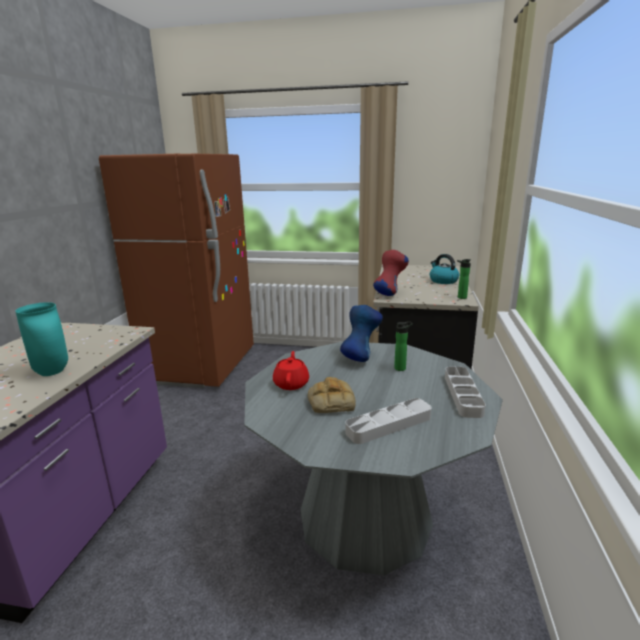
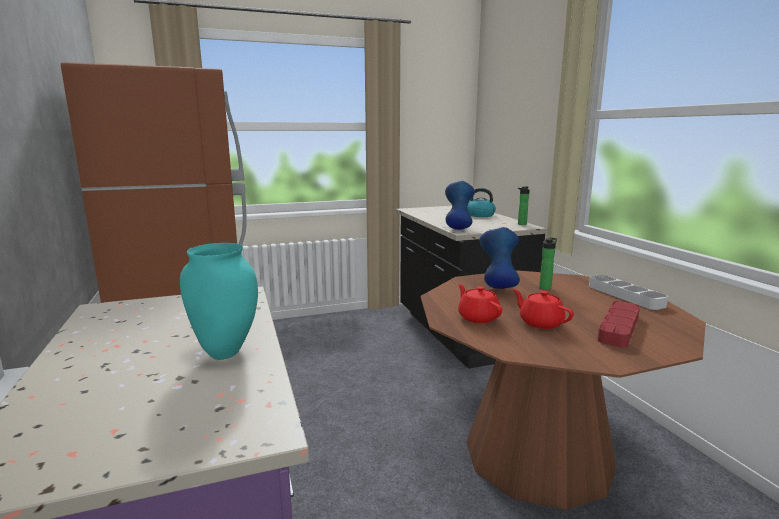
camera: 30 degrees left, 5 degrees down
grey dining table [244,341,503,575] -> brown dining table [421,270,706,510]
bread [308,377,356,413] -> red teapot [513,289,574,329]
grey tray [345,398,431,444] -> red tray [598,301,640,347]
red vase [373,250,409,296] -> blue vase [445,181,475,230]

